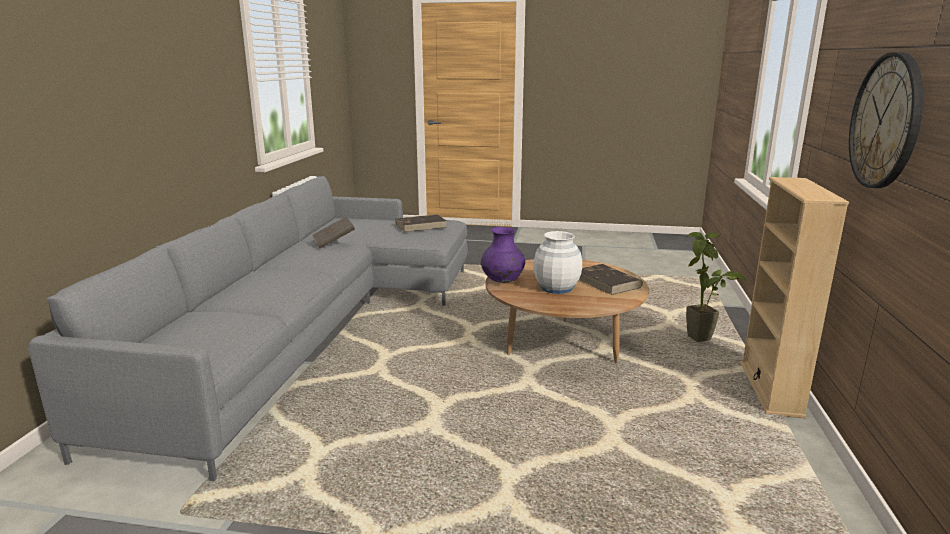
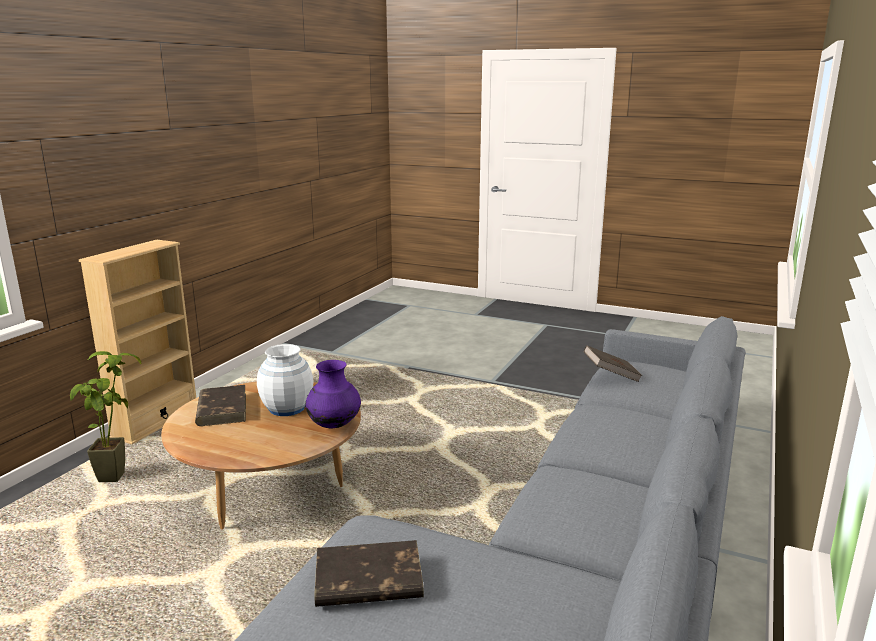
camera: 165 degrees left, 0 degrees up
brown book [312,217,355,248] -> brown book moved to [584,346,643,382]
wall clock [849,52,923,188] -> none

